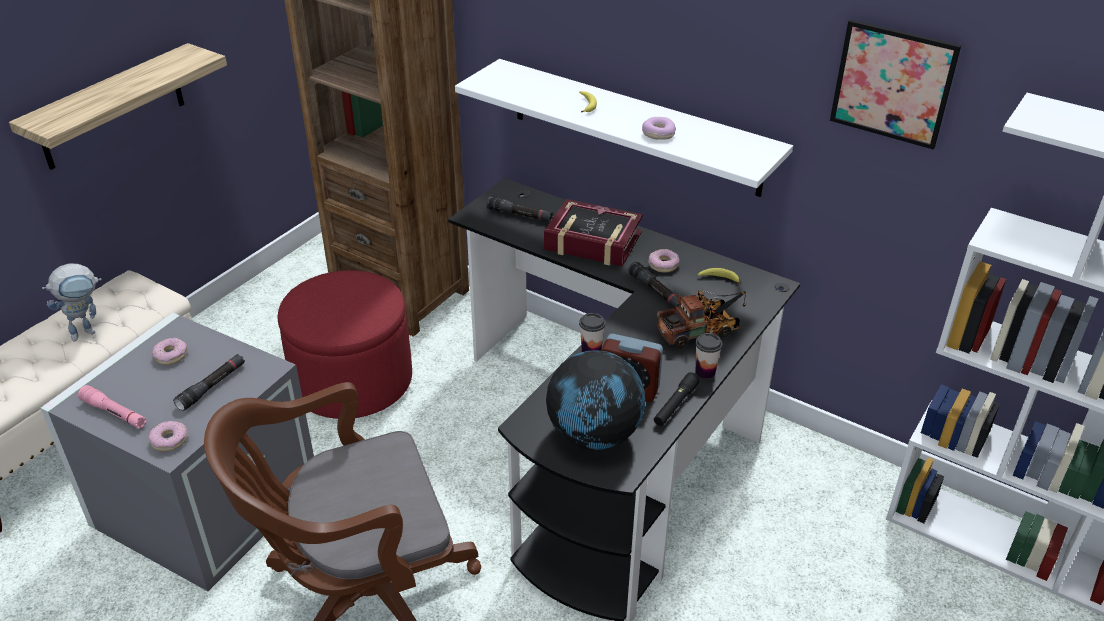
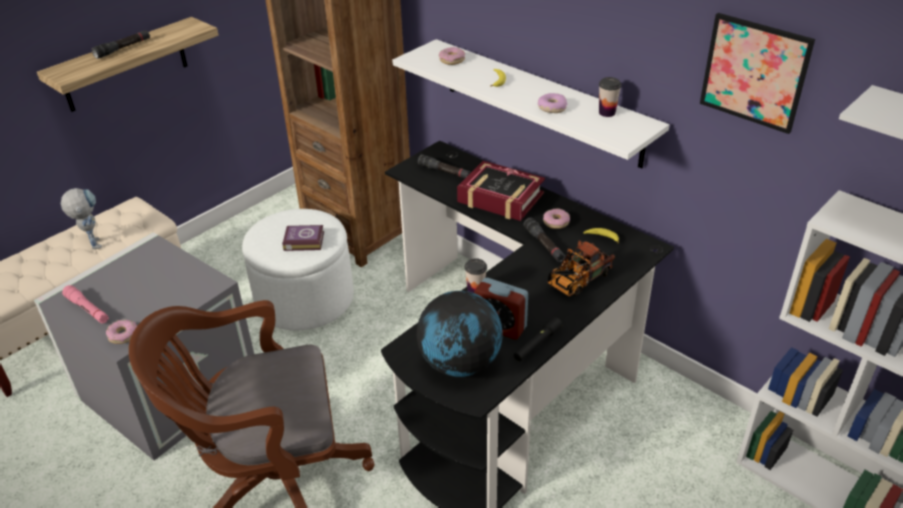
camera: 10 degrees right, 0 degrees up
toy robot [42,264,102,341] -> toy robot turned 90 degrees counterclockwise [61,188,102,249]
donut [152,338,187,365] -> donut moved to [439,47,465,65]
black flashlight [173,354,245,411] -> black flashlight moved to [91,30,150,59]
red ottoman [278,270,412,419] -> white ottoman [242,209,354,330]
toy truck [657,290,746,348] -> toy truck turned 150 degrees clockwise [548,240,615,296]
cup [695,333,723,379] -> cup moved to [599,77,622,117]
none -> book [282,225,324,251]

